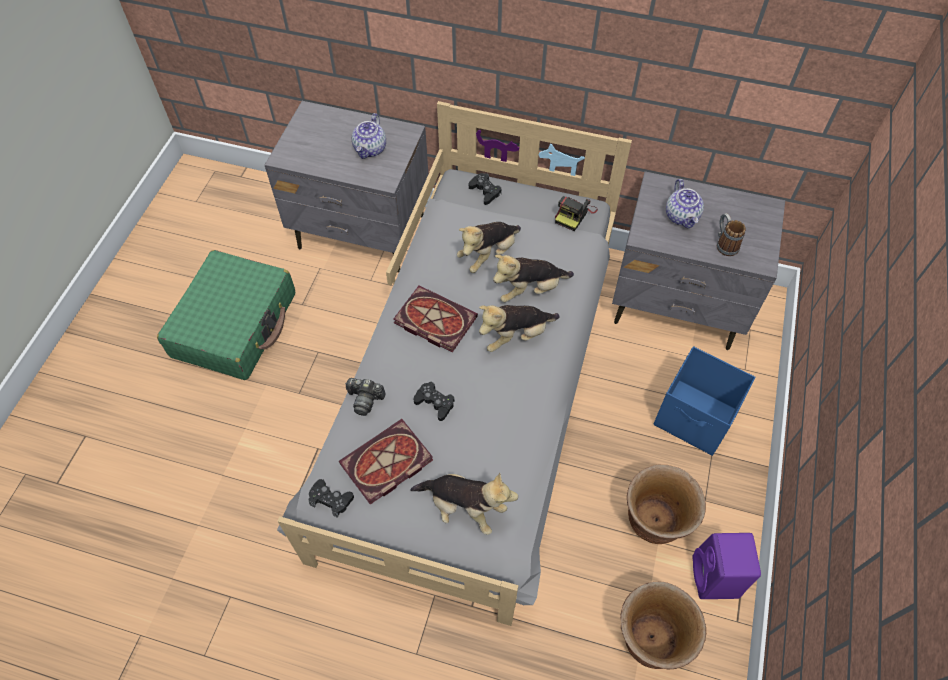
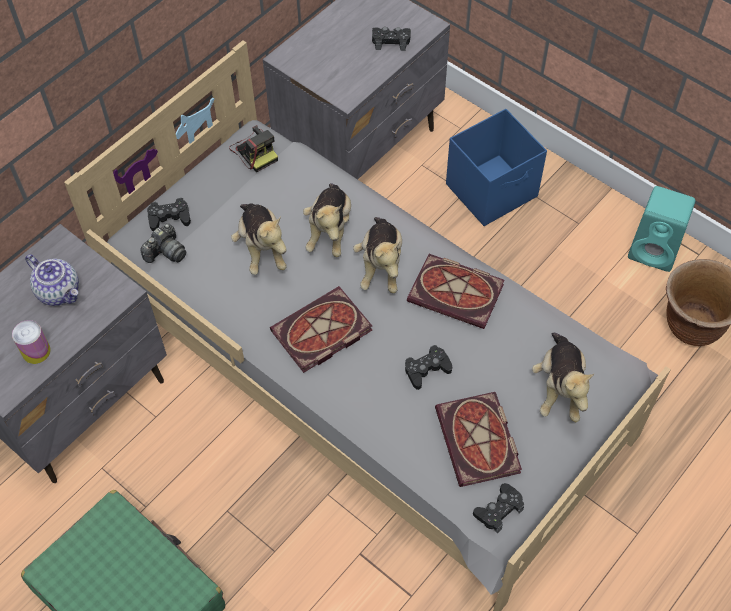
camera: 65 degrees left, 0 degrees up
camera [345,378,386,416] -> camera moved to [140,223,186,263]
plush toy [411,473,518,535] -> plush toy turned 135 degrees clockwise [532,333,594,422]
brown planter [627,465,706,544] -> none
teapot [666,179,704,229] -> none
purple speaker [693,533,761,599] -> turquoise speaker [628,186,695,272]
mug [717,213,746,256] -> black game controller [372,27,411,51]
none -> can [12,320,51,364]
none -> book [407,254,504,329]

